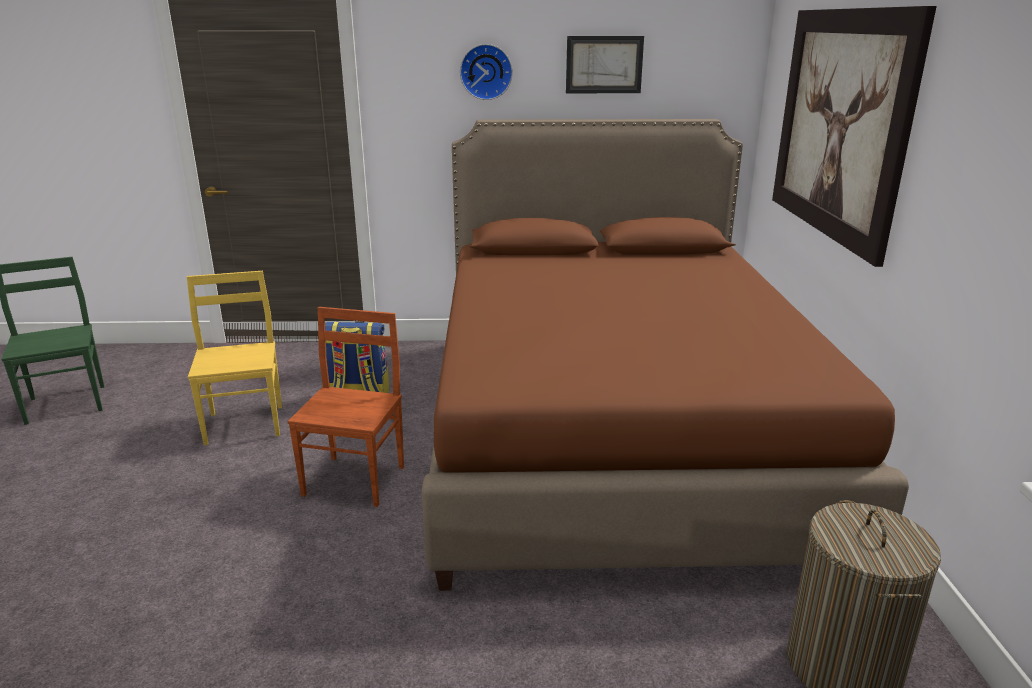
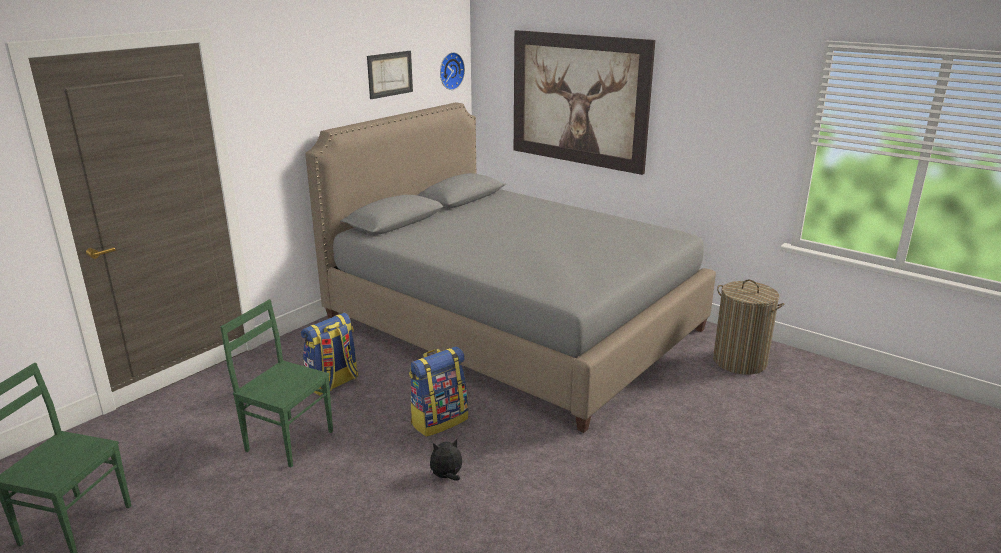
camera: 50 degrees left, 0 degrees up
yellow chair [187,271,282,445] -> green chair [220,300,333,467]
brown chair [287,307,404,507] -> backpack [409,346,468,437]
brown bed [422,119,909,591] -> grey bed [305,103,716,433]
wall clock [460,44,513,100] -> wall clock moved to [440,52,465,90]
none -> plush toy [429,439,462,481]

